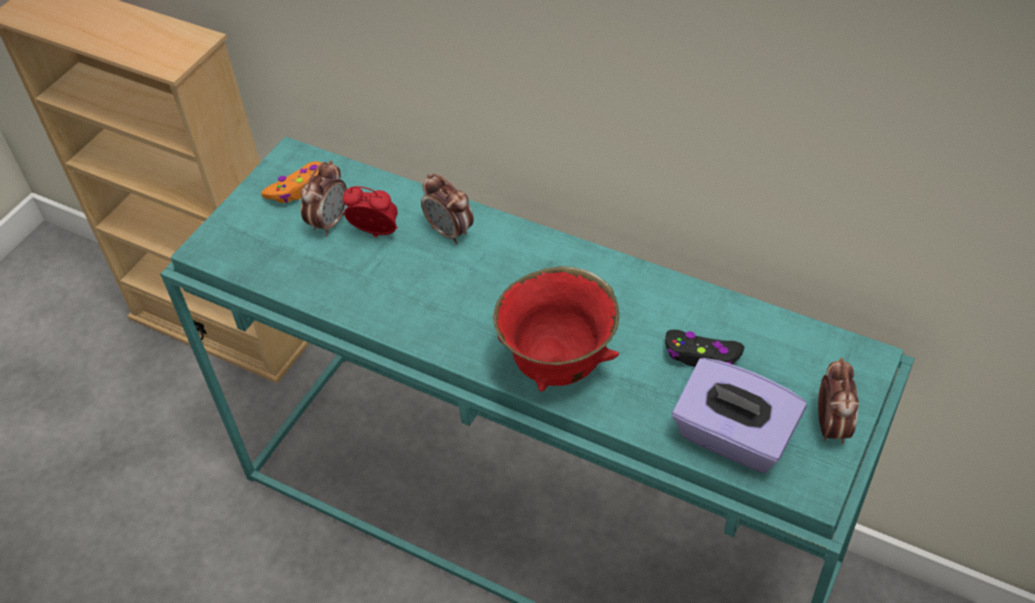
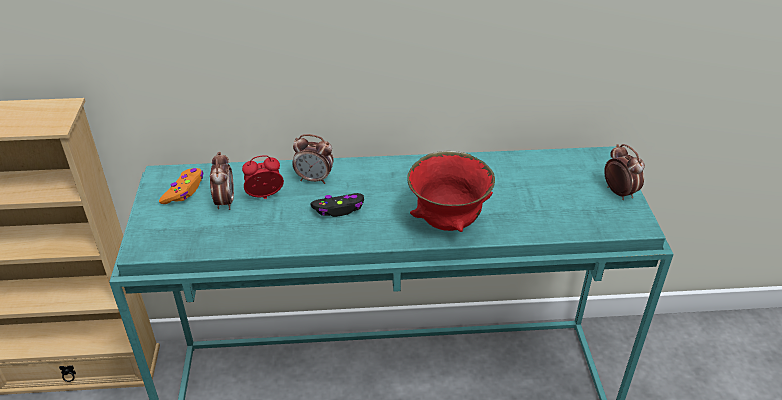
camera: 35 degrees left, 10 degrees down
black game controller [665,330,744,367] -> black game controller moved to [310,193,364,217]
purple tissue box [672,358,807,473] -> none

